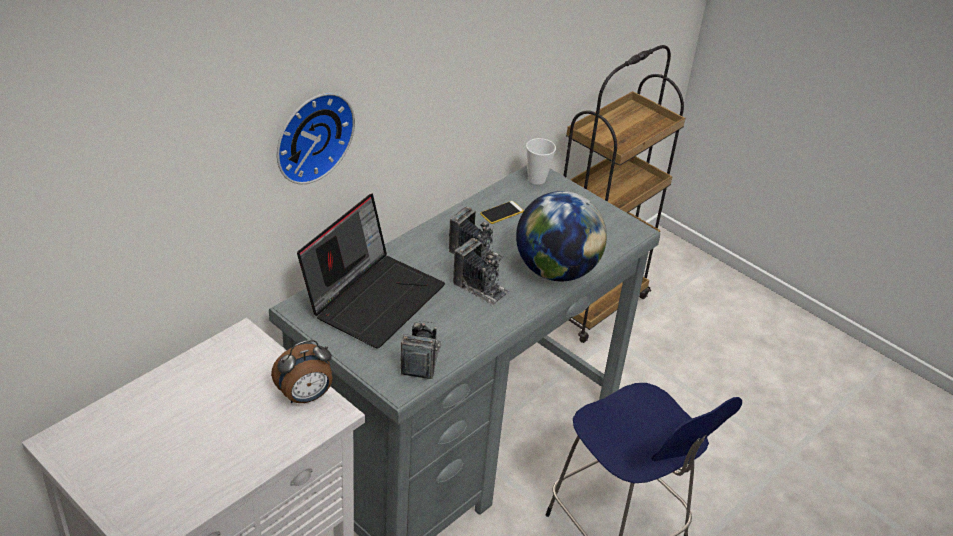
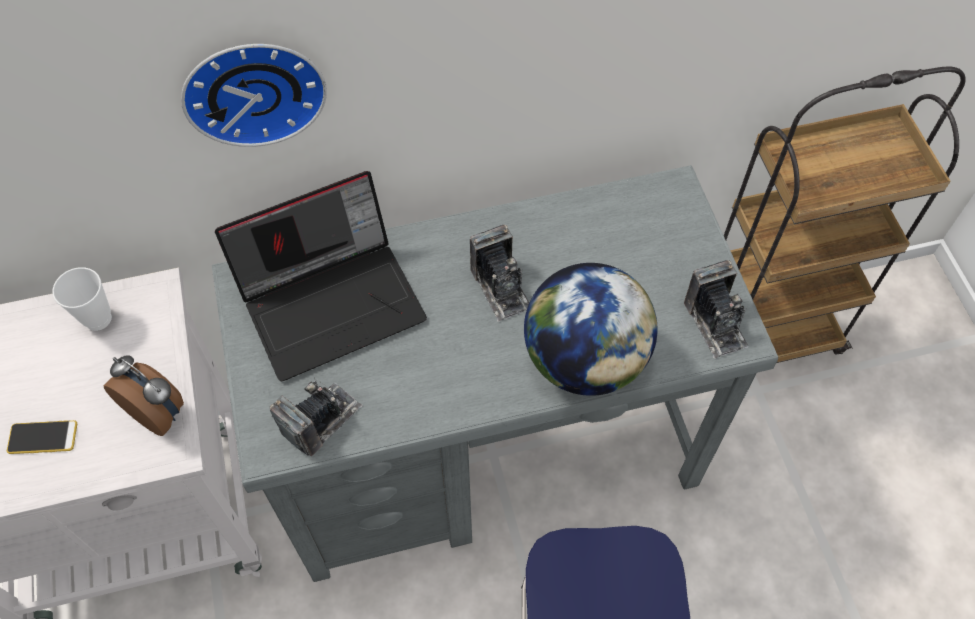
camera: 35 degrees right, 20 degrees up
alarm clock [271,340,332,403] -> alarm clock turned 150 degrees counterclockwise [104,355,184,436]
camera [453,238,510,306] -> camera moved to [684,260,749,359]
phone [480,201,524,224] -> phone moved to [7,420,77,454]
cup [526,138,556,185] -> cup moved to [52,267,112,331]

